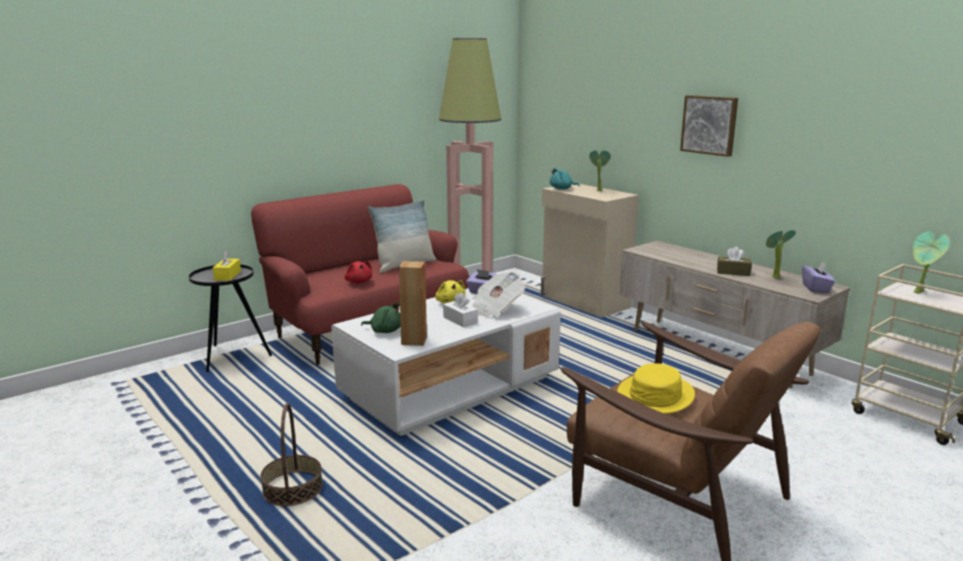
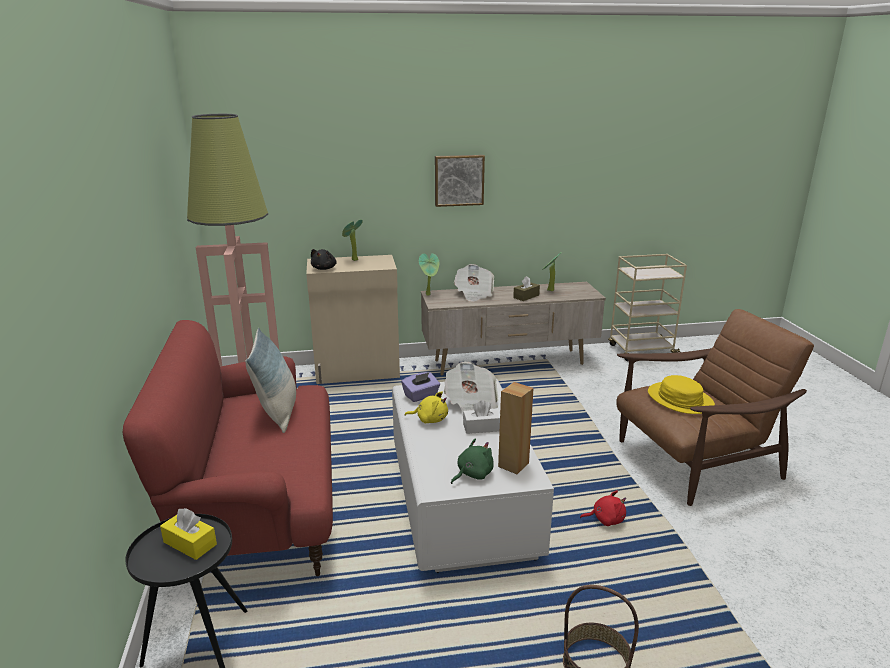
camera: 60 degrees left, 5 degrees up
red plush toy [344,261,372,284] -> red plush toy moved to [580,490,626,526]
turquoise plush toy [550,168,580,189] -> black plush toy [311,249,336,270]
purple tissue box [802,262,835,293] -> none
potted plant [913,232,950,293] -> potted plant moved to [419,253,439,296]
none -> newspaper [454,264,494,302]

